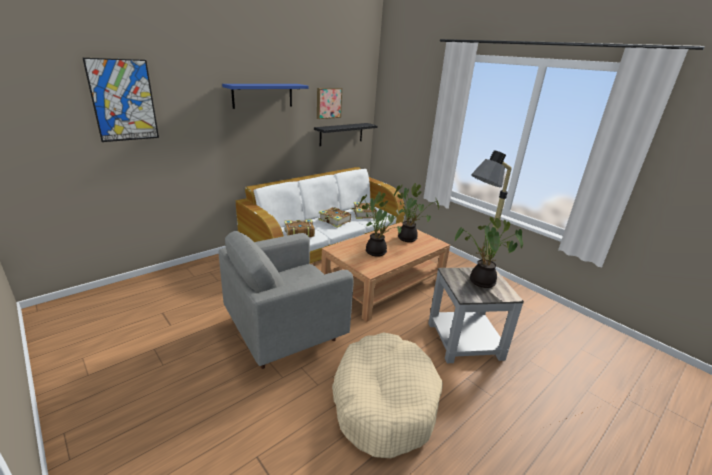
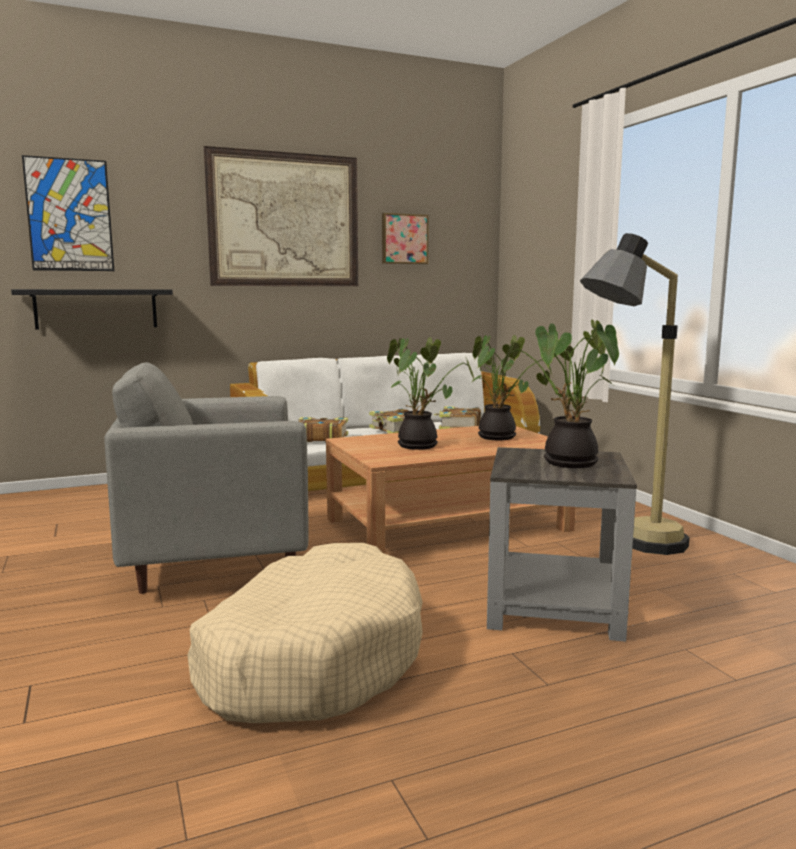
camera: 20 degrees right, 15 degrees down
blue shelf [222,84,309,109] -> picture [204,146,358,286]
black shelf [314,123,378,146] -> black shelf moved to [11,289,173,329]

